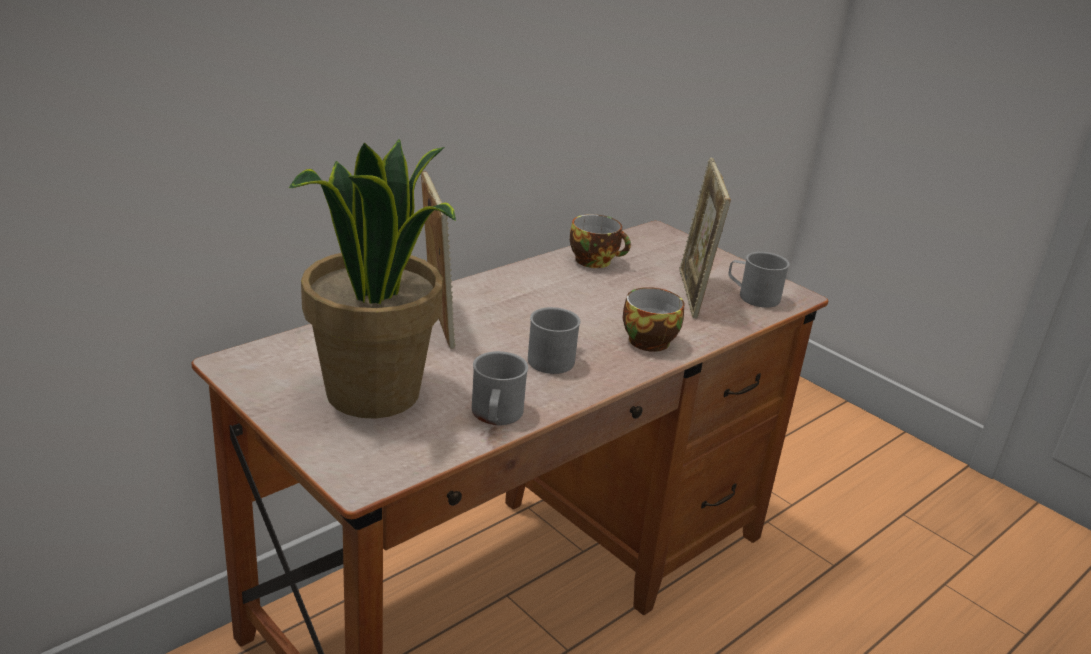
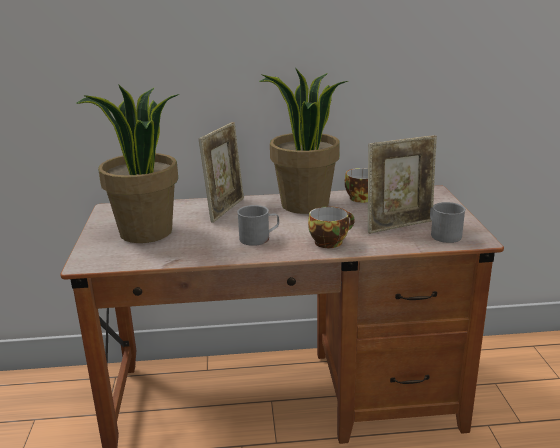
camera: 40 degrees right, 5 degrees down
grey mug [472,351,528,425] -> none
picture frame [679,158,731,319] -> picture frame turned 150 degrees counterclockwise [368,135,437,234]
none -> potted plant [259,67,348,214]

